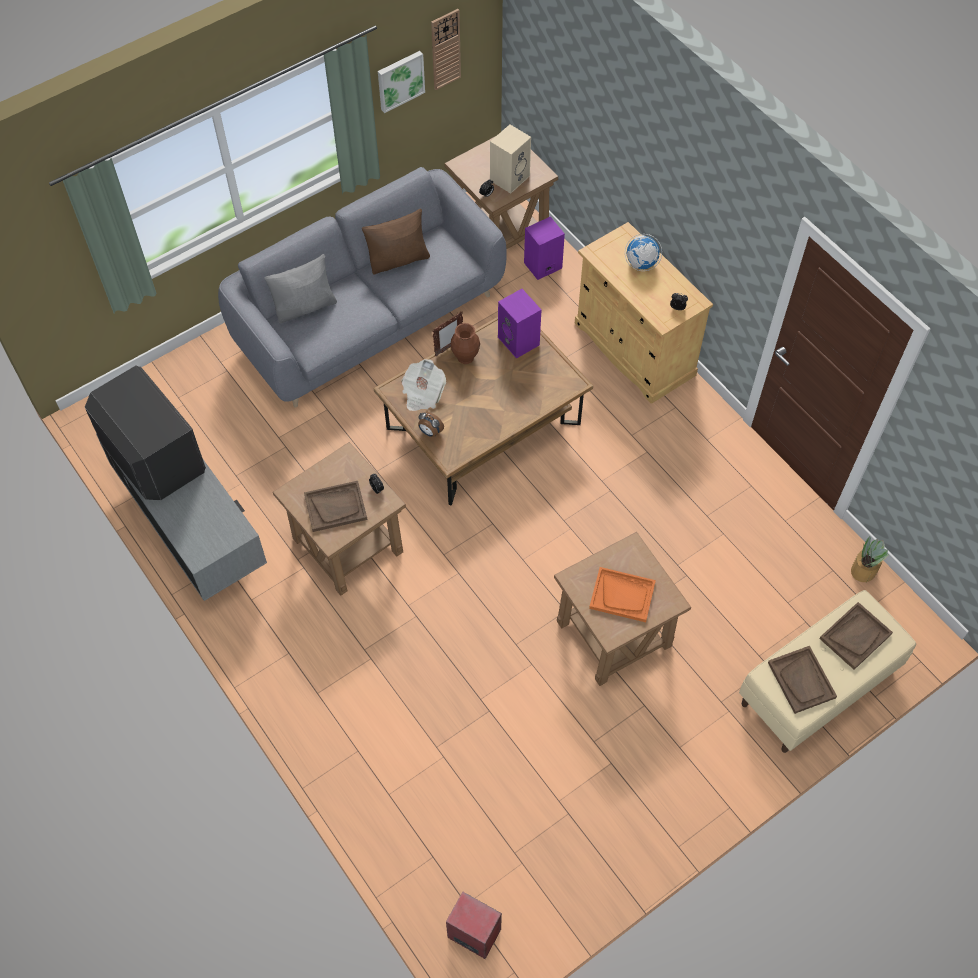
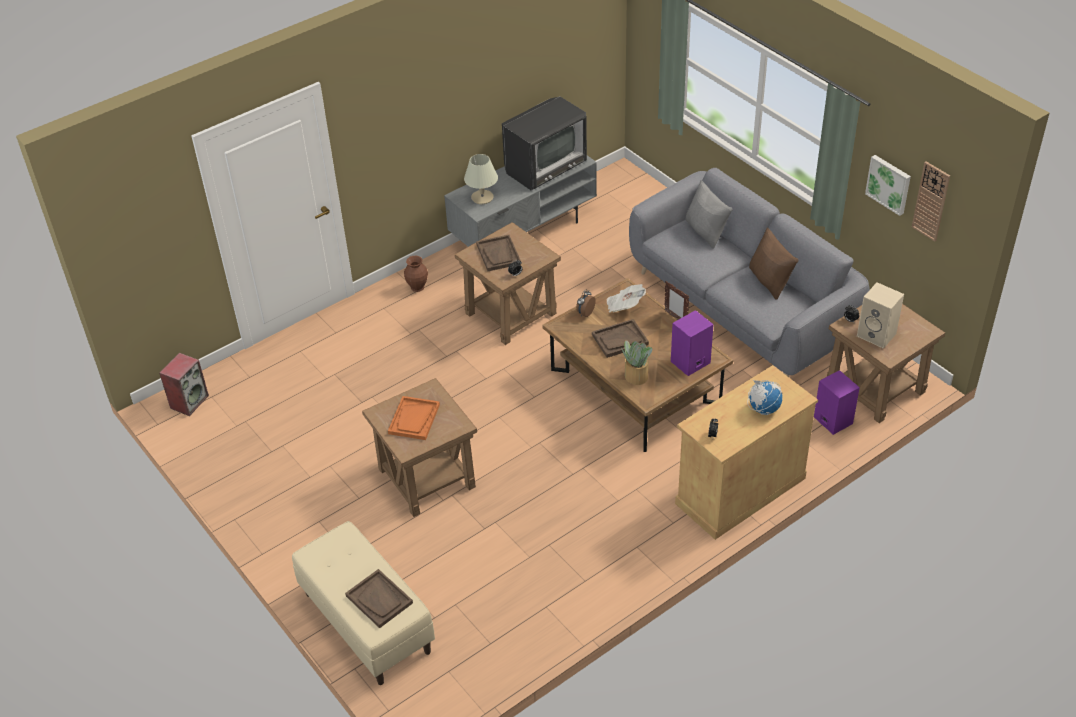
camera: 90 degrees right, 15 degrees down
brown vase [451,323,480,364] -> brown vase moved to [404,256,428,292]
brown tray [768,646,837,714] -> brown tray moved to [592,319,649,358]
potted plant [851,536,889,582] -> potted plant moved to [621,340,652,385]
none -> beige table lamp [464,154,498,204]

